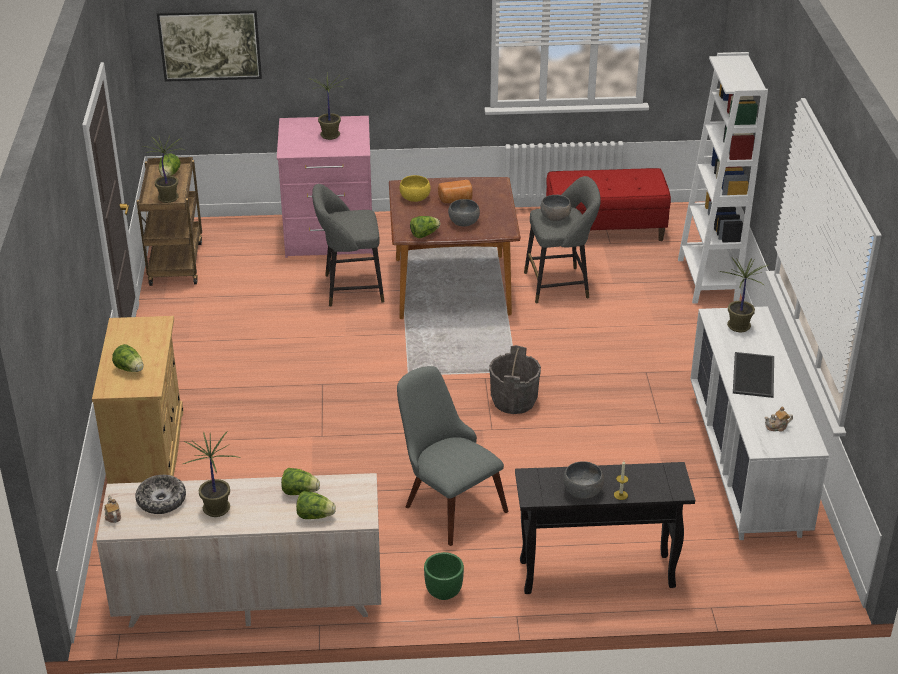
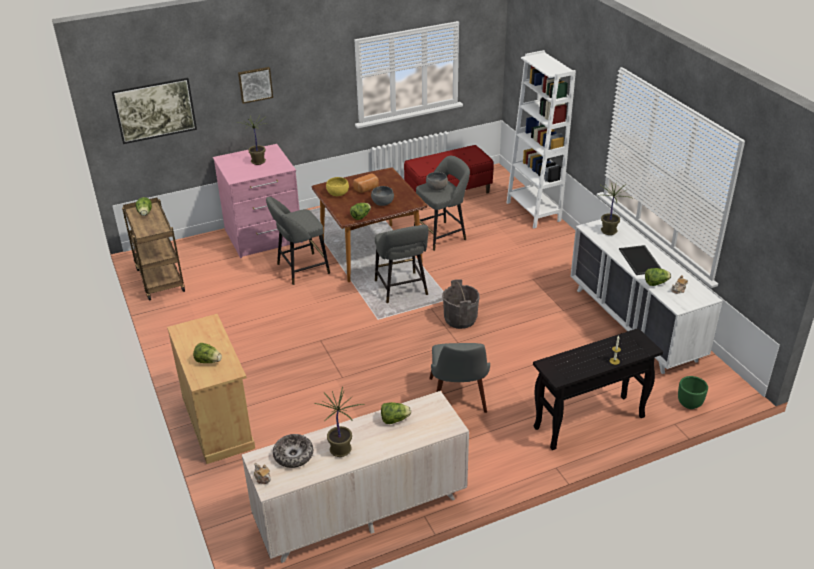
camera: 20 degrees left, 0 degrees up
potted plant [142,136,185,203] -> none
lettuce [296,491,336,519] -> lettuce moved to [645,268,671,286]
grey chair [397,366,508,546] -> grey chair turned 120 degrees counterclockwise [429,343,490,413]
green planter [424,552,464,600] -> green planter moved to [678,376,708,409]
grey bowl [563,461,604,499] -> none
none -> picture [238,67,273,104]
none -> grey stool [375,225,429,303]

